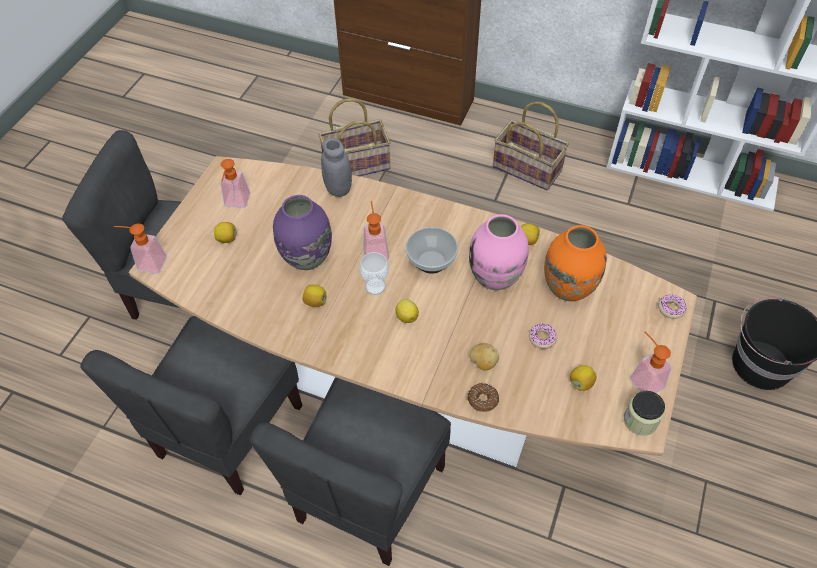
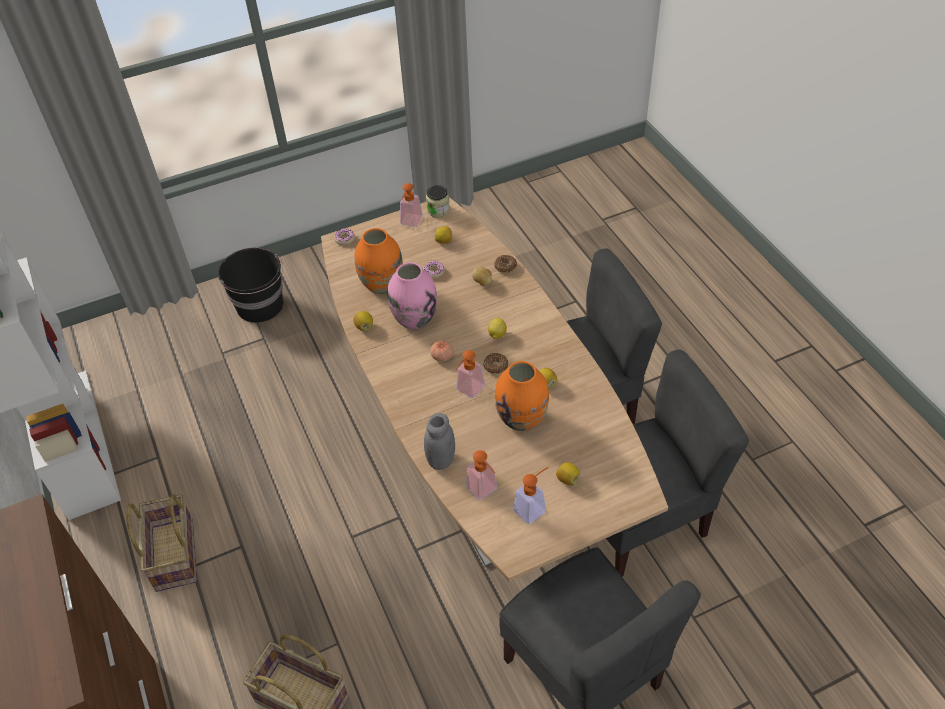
camera: 135 degrees left, 5 degrees down
soap dispenser [114,224,167,274] -> soap dispenser moved to [466,450,497,500]
purple vase [273,195,332,270] -> orange vase [495,361,549,431]
cup [359,252,389,295] -> donut [483,353,509,374]
bowl [406,227,458,274] -> tomato [430,340,454,362]

